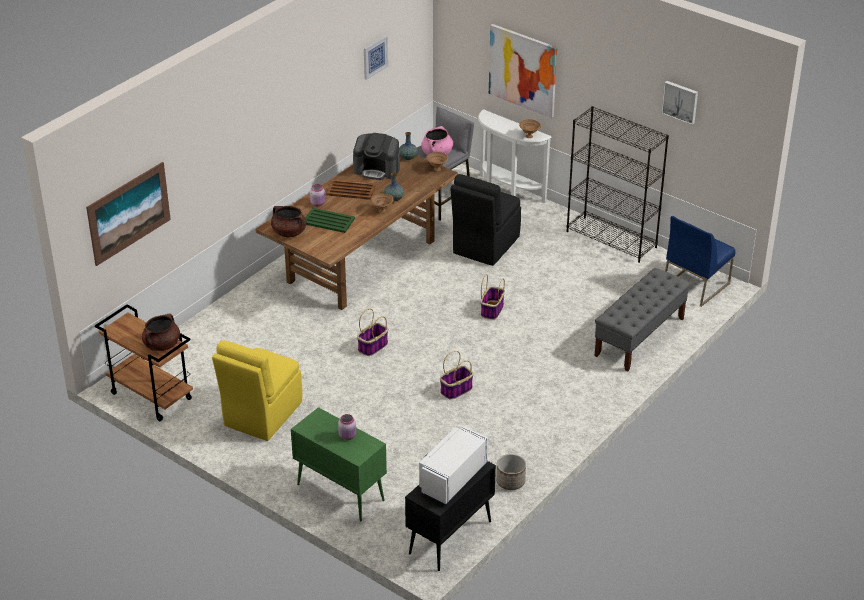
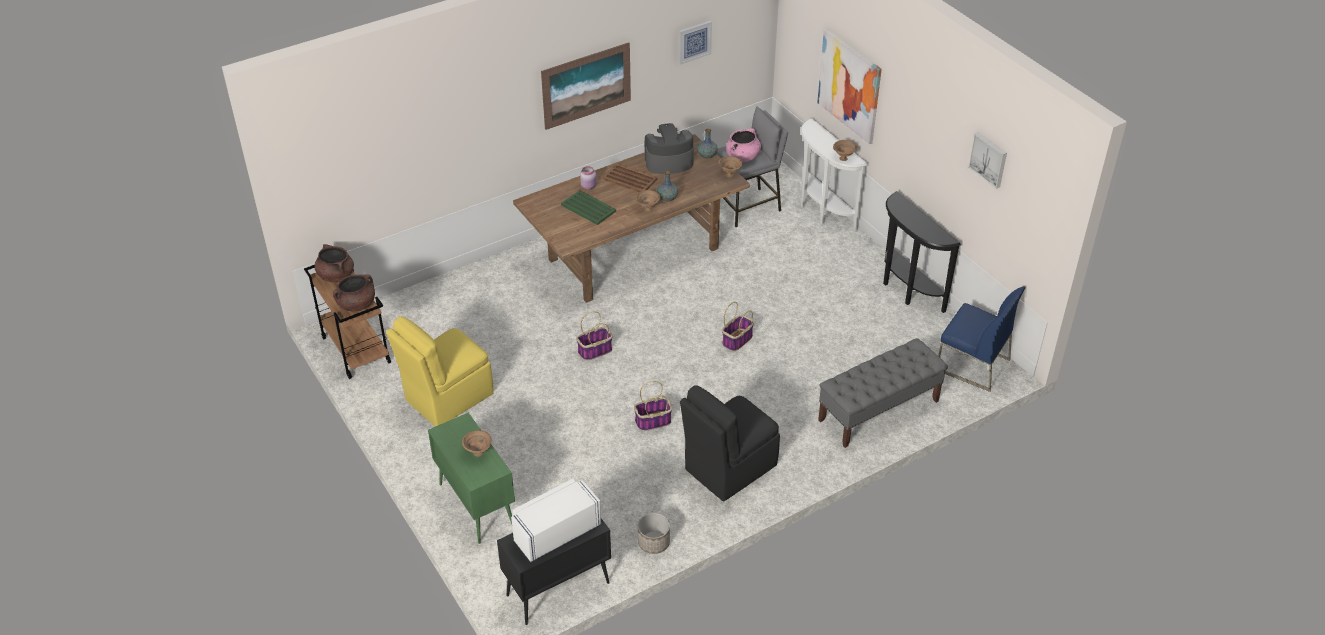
camera: 20 degrees right, 5 degrees up
picture [86,162,171,266] -> picture moved to [541,42,631,130]
brown cooking pot [271,206,306,237] -> brown cooking pot moved to [314,244,354,282]
pink jar [338,414,356,440] -> brown bowl [462,430,492,457]
coffee machine [353,133,400,180] -> coffee machine turned 135 degrees clockwise [644,123,694,174]
black chair [450,174,521,266] -> black chair moved to [680,385,780,501]
black bookcase [567,106,669,263] -> black console table [883,191,961,313]
blue chair [665,216,735,307] -> blue chair turned 120 degrees counterclockwise [938,287,1025,392]

